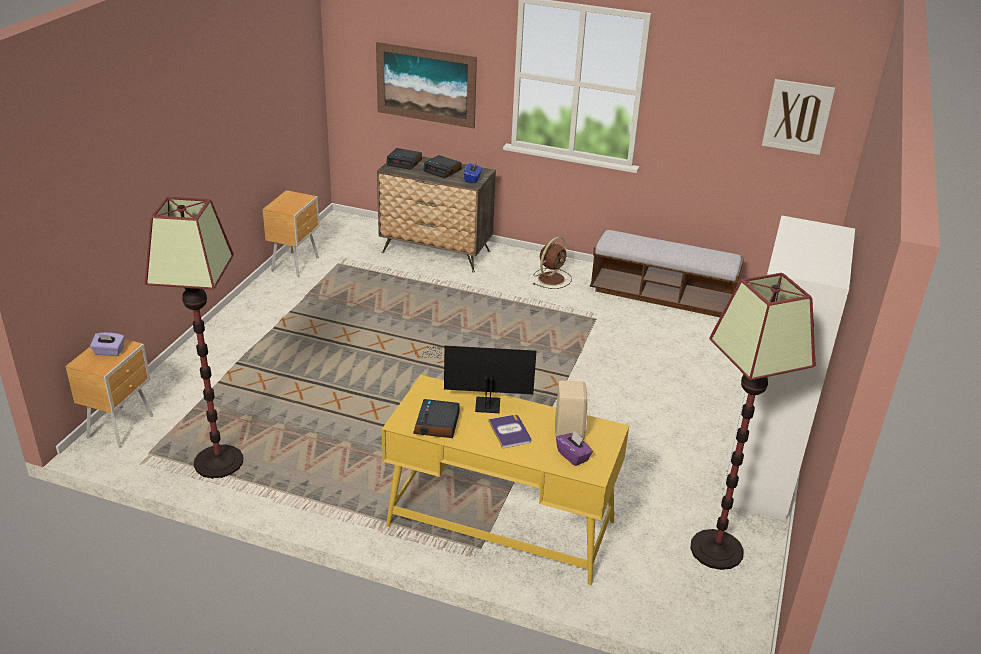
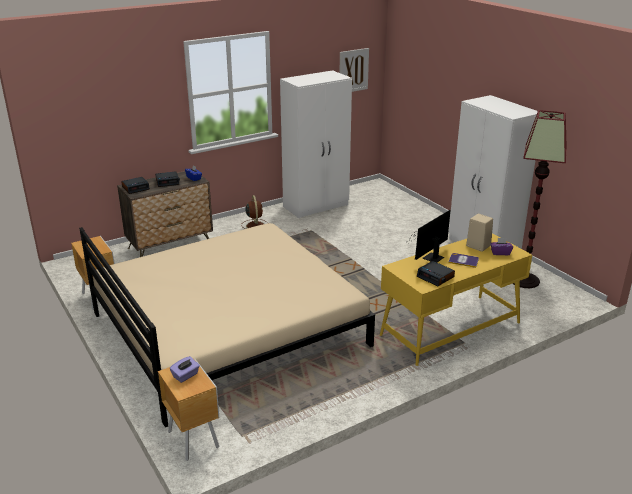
camera: 50 degrees left, 5 degrees down
floor lamp [144,197,243,479] -> none
picture [376,42,477,128] -> none
bench [590,230,744,317] -> white wardrobe [280,70,352,218]
none -> beige bed [79,223,375,427]

